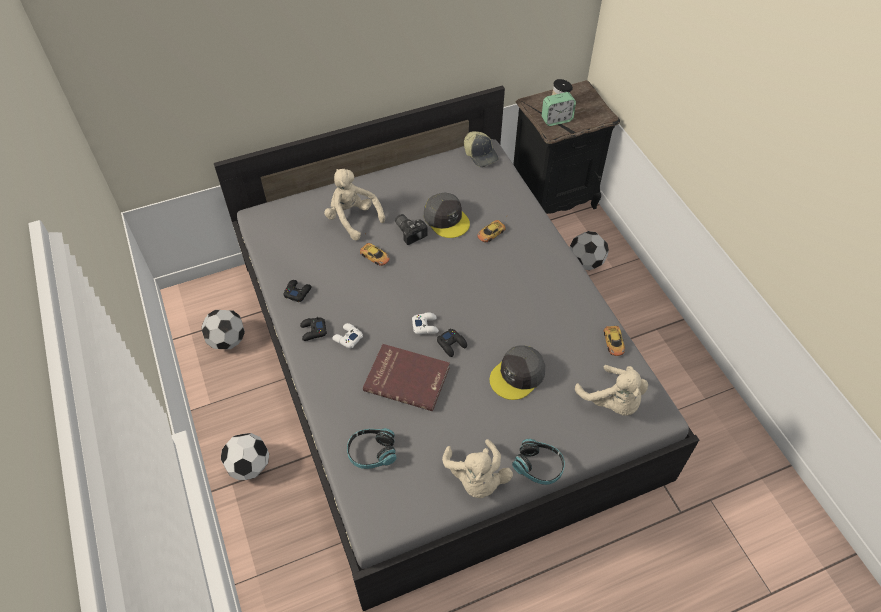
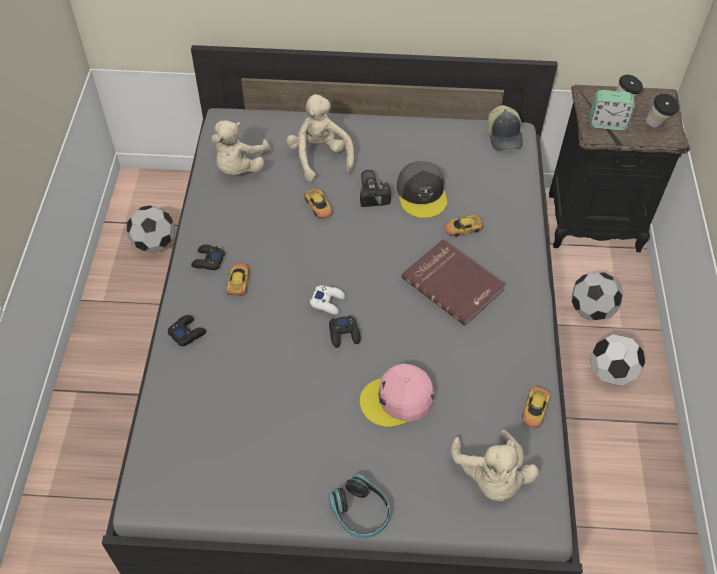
camera: 25 degrees right, 0 degrees up
football [221,433,269,480] -> football moved to [590,334,645,386]
black game controller [284,280,312,302] -> black game controller moved to [167,315,206,346]
white game controller [332,323,363,348] -> toy car [227,263,250,296]
headphones [347,428,397,469] -> none
red book [363,344,450,411] -> red book moved to [402,239,506,326]
beige plush toy [442,439,513,498] -> beige plush toy moved to [211,120,271,175]
grey cap [490,346,545,400] -> pink cap [360,363,434,427]
none -> cup [646,94,679,128]

